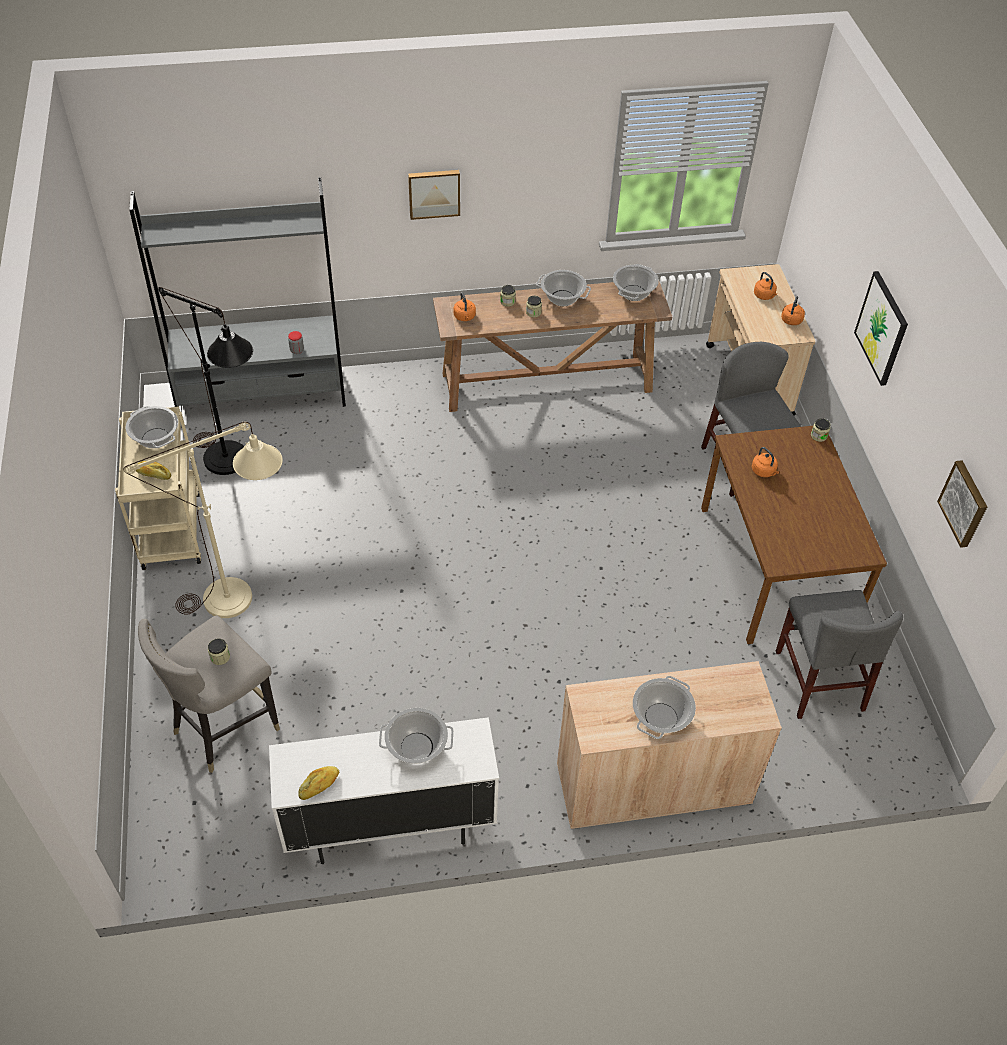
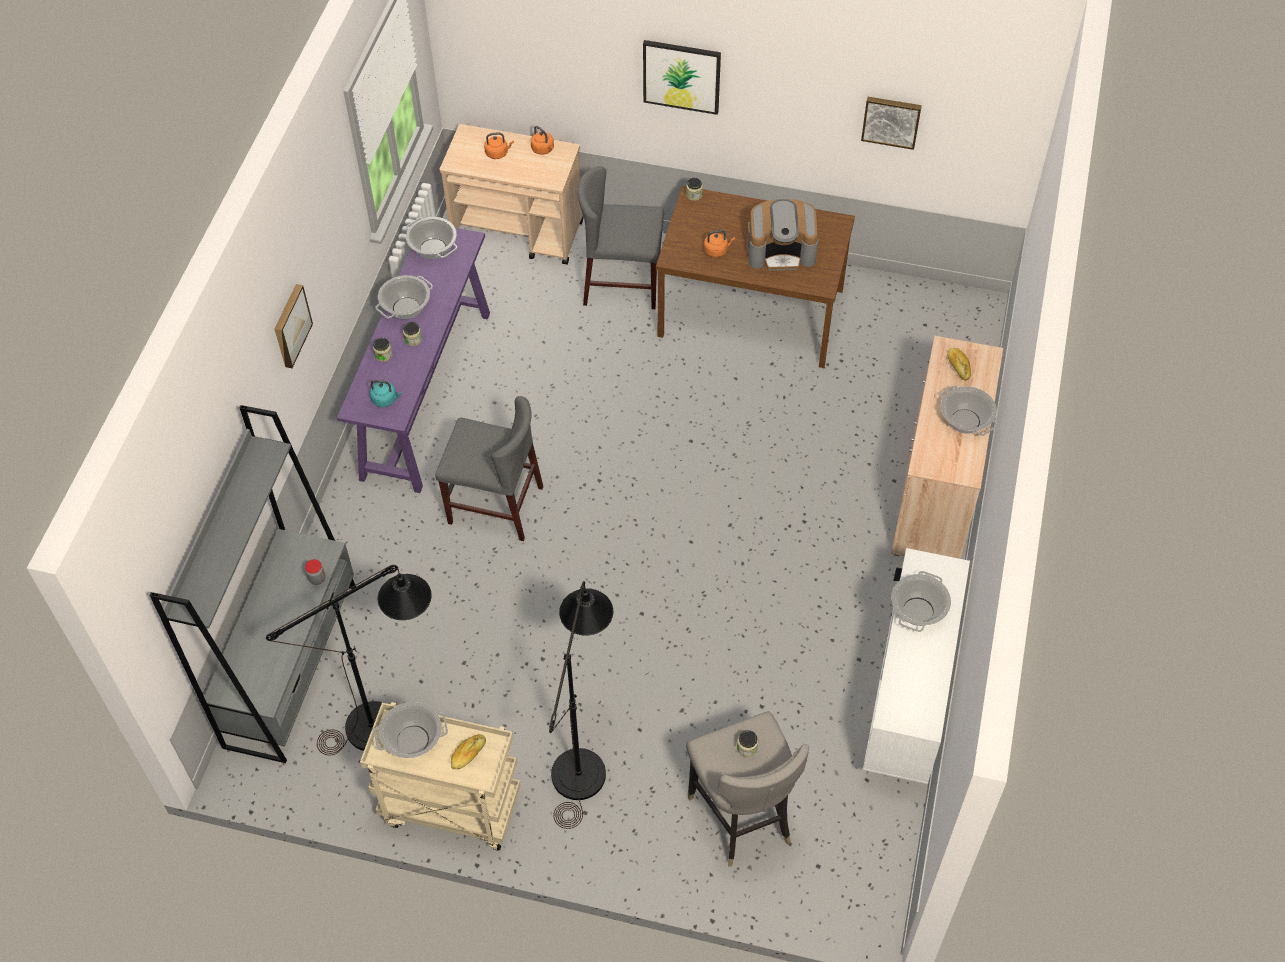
camera: 65 degrees left, 5 degrees up
beige floor lamp [124,422,283,618] -> black floor lamp [549,581,613,829]
bread [298,766,339,800] -> bread moved to [947,348,971,380]
brown console table [433,282,672,412] -> purple console table [337,228,490,493]
orange kettle [454,292,476,321] -> turquoise kettle [370,380,402,407]
grey chair [776,590,903,719] -> grey chair moved to [435,396,543,541]
none -> coffee machine [747,199,818,271]

